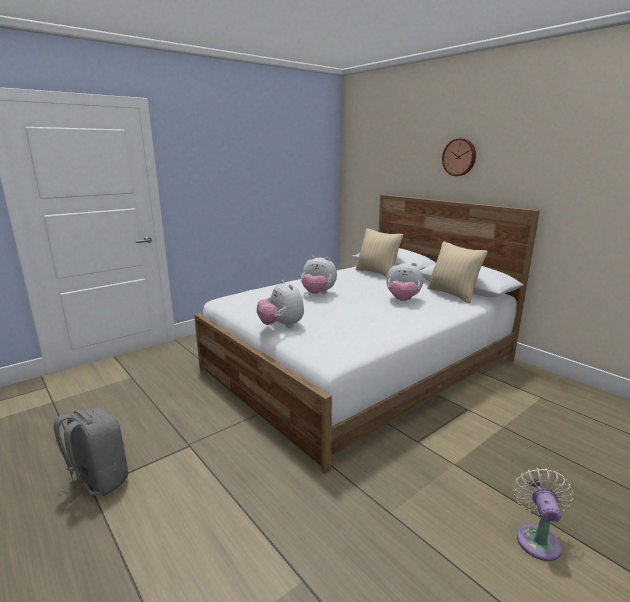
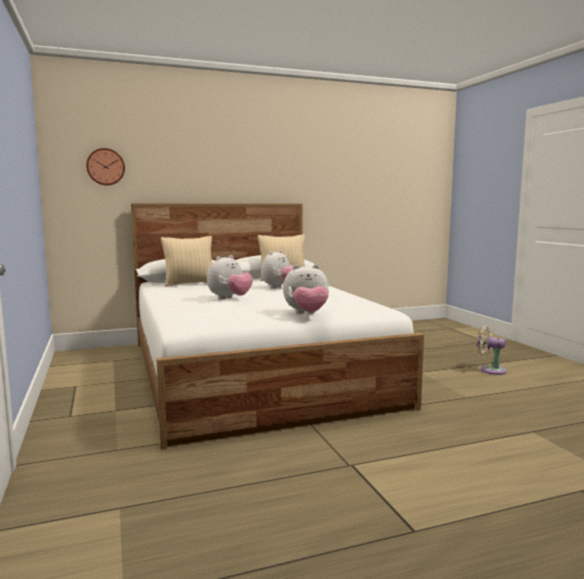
camera: 70 degrees left, 10 degrees down
grey backpack [54,407,128,506] -> none
wall clock [442,138,476,176] -> wall clock moved to [86,148,125,185]

